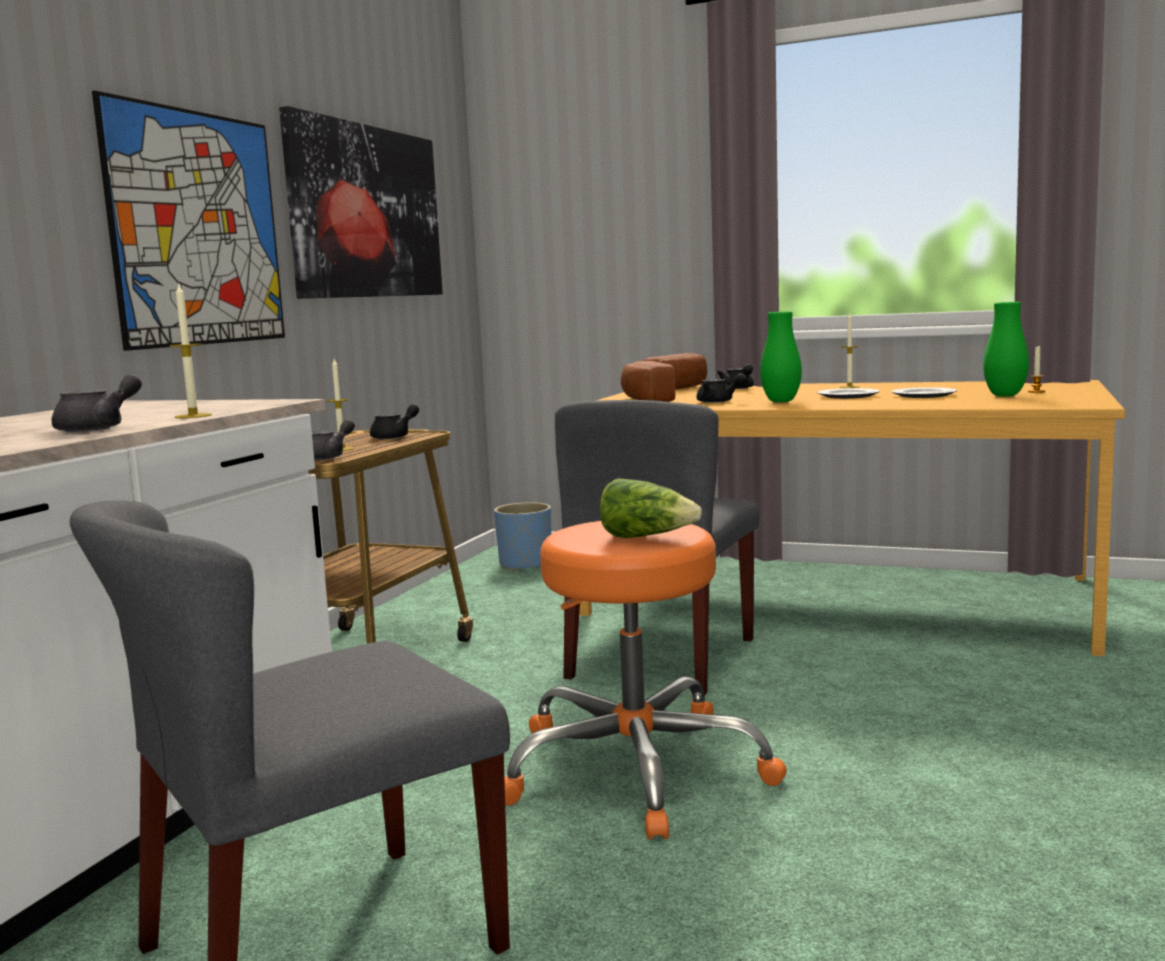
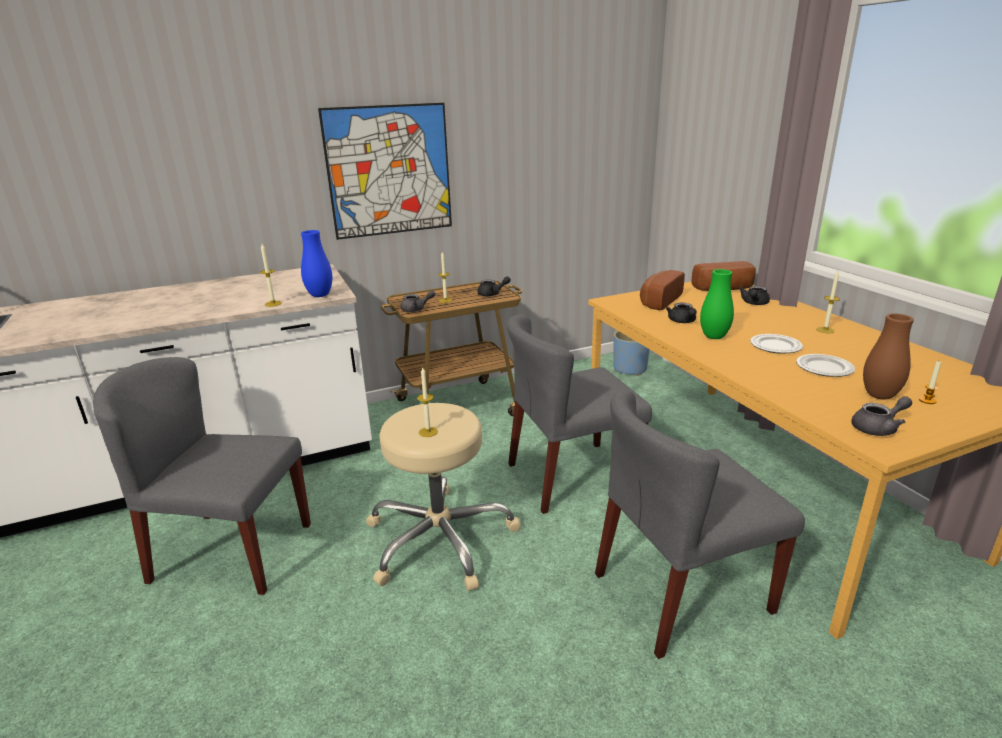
camera: 45 degrees right, 15 degrees up
grey teapot [52,374,142,432] -> grey teapot moved to [851,396,912,436]
picture [279,106,443,299] -> none
orange stool [505,521,787,840] -> beige stool [366,403,521,591]
lettuce [600,478,702,538] -> candle [417,366,438,437]
green vase [983,302,1029,396] -> brown vase [863,313,914,399]
none -> blue vase [301,230,332,297]
none -> grey chair [595,390,805,659]

